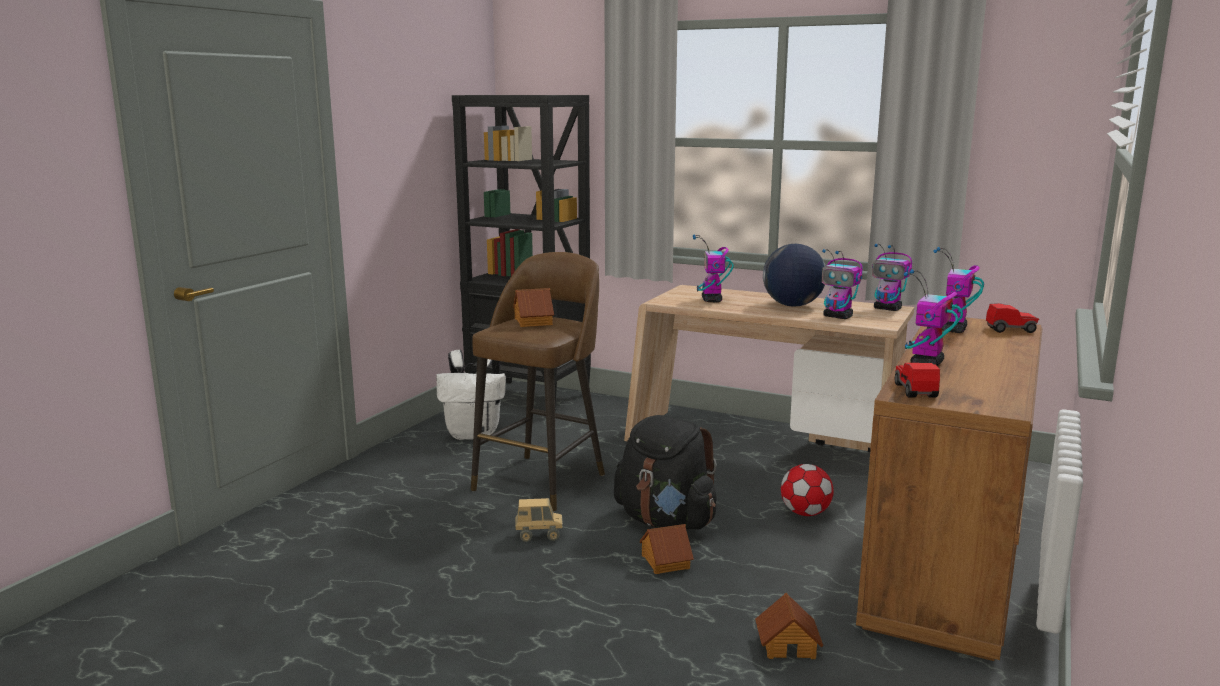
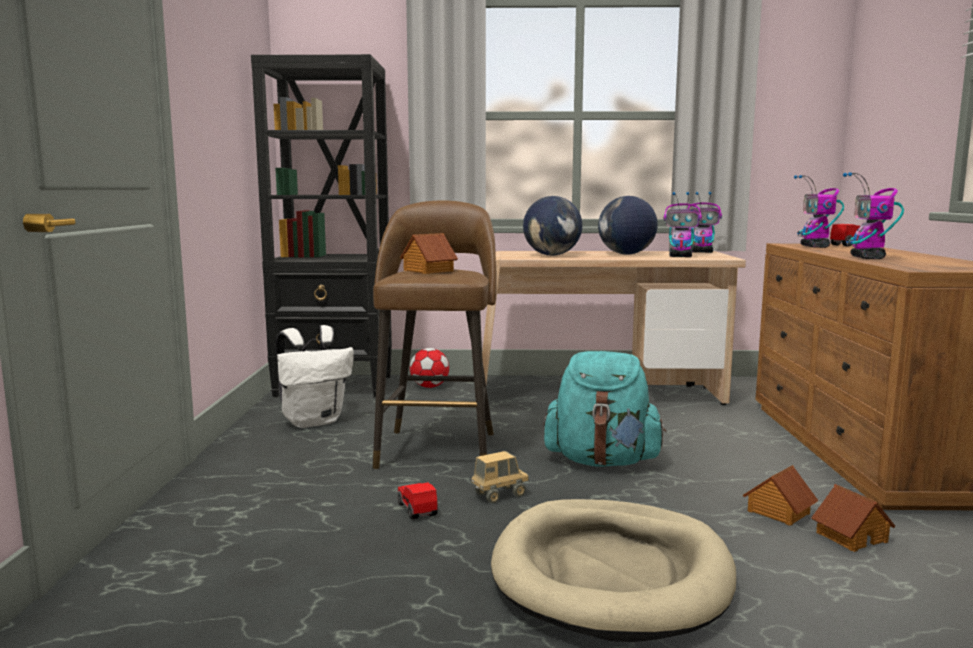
camera: 25 degrees left, 5 degrees down
black backpack [614,415,717,530] -> turquoise backpack [544,351,667,467]
toy house [640,524,694,574] -> toy house moved to [743,465,819,526]
toy robot [693,235,734,303] -> globe [523,196,582,255]
football [781,464,834,516] -> football moved to [410,348,449,388]
toy car [895,363,940,397] -> toy car moved to [398,482,438,520]
none -> beige dog bed [491,499,736,642]

